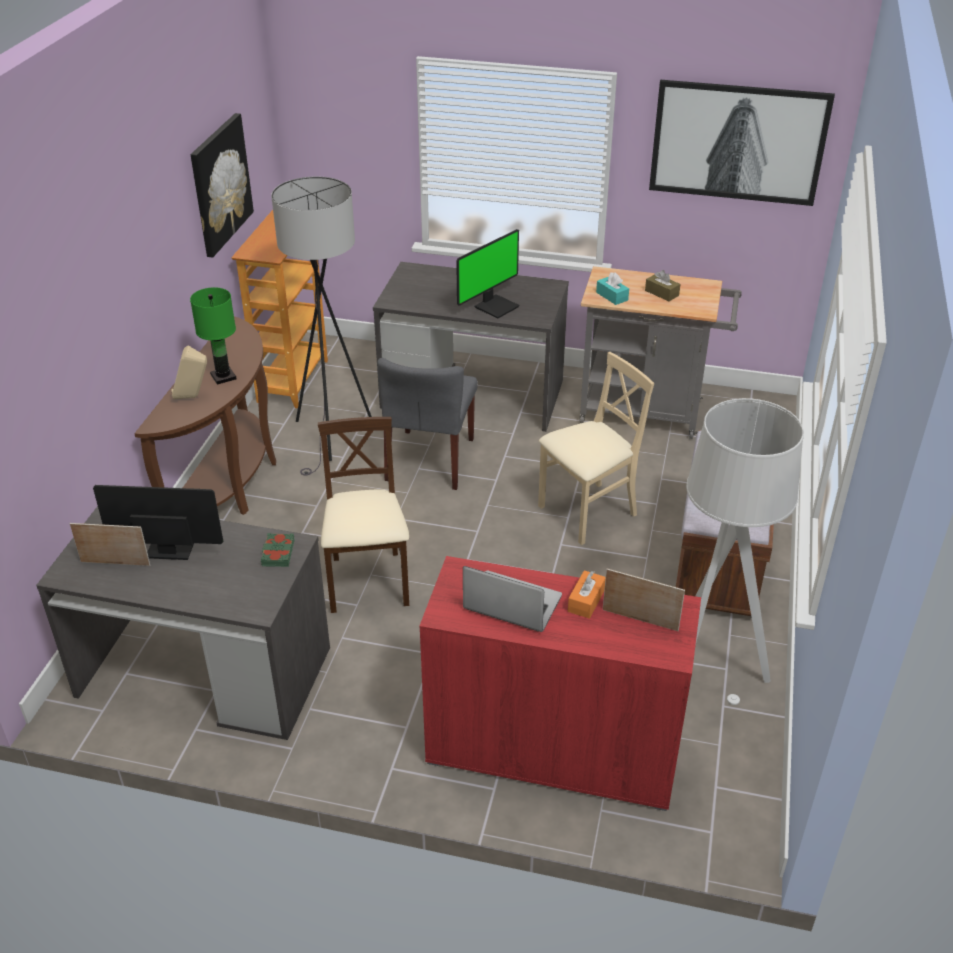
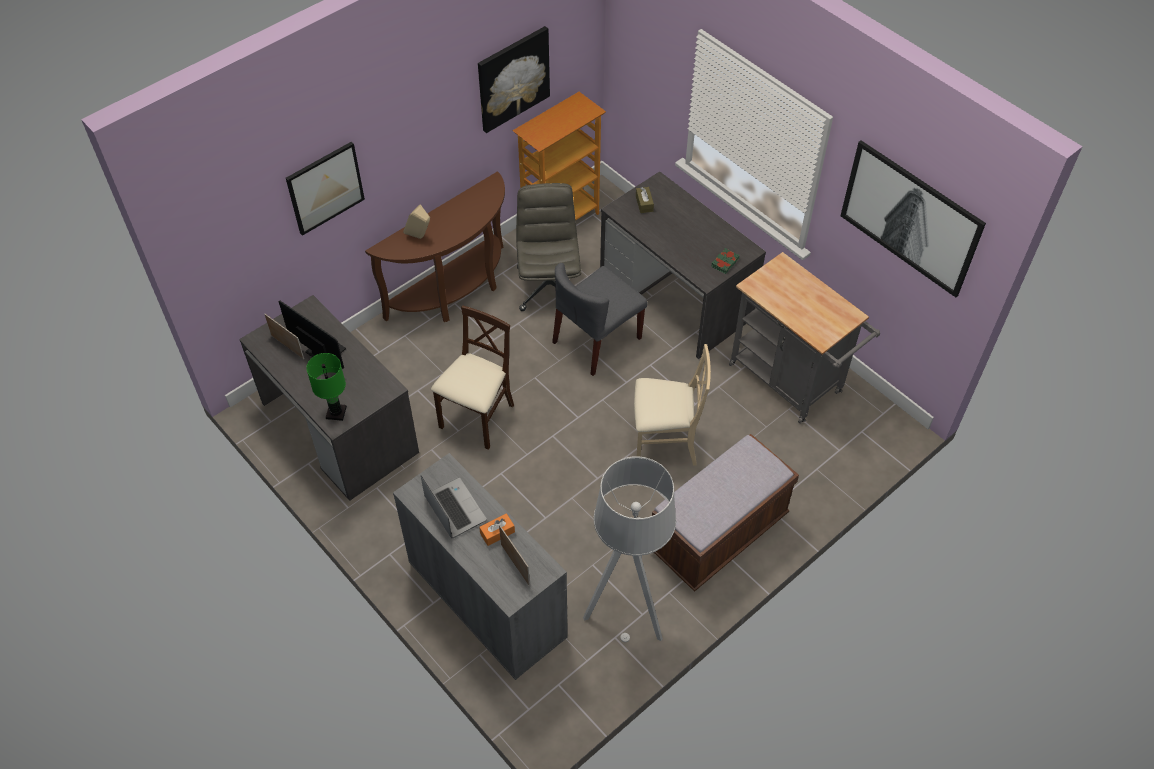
camera: 35 degrees right, 15 degrees up
green table lamp [190,287,236,385] -> green table lamp moved to [306,353,347,421]
green book [261,533,295,567] -> green book moved to [711,248,740,274]
grey floor lamp [271,176,372,476] -> grey office chair [516,183,581,311]
red cabinet [419,556,701,811] -> grey cabinet [393,453,568,680]
monitor [456,229,520,318] -> none
turquoise tissue box [596,272,629,305] -> none
brown tissue box [645,270,681,301] -> brown tissue box moved to [636,187,654,213]
none -> picture [286,142,365,236]

